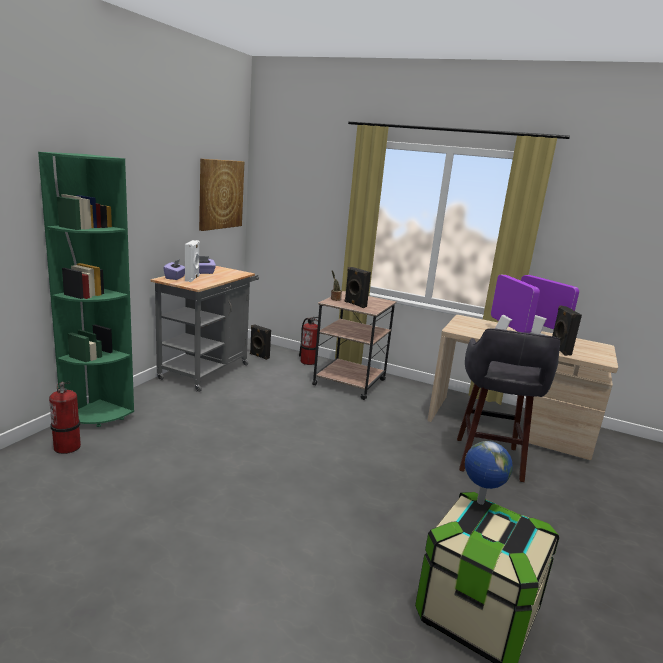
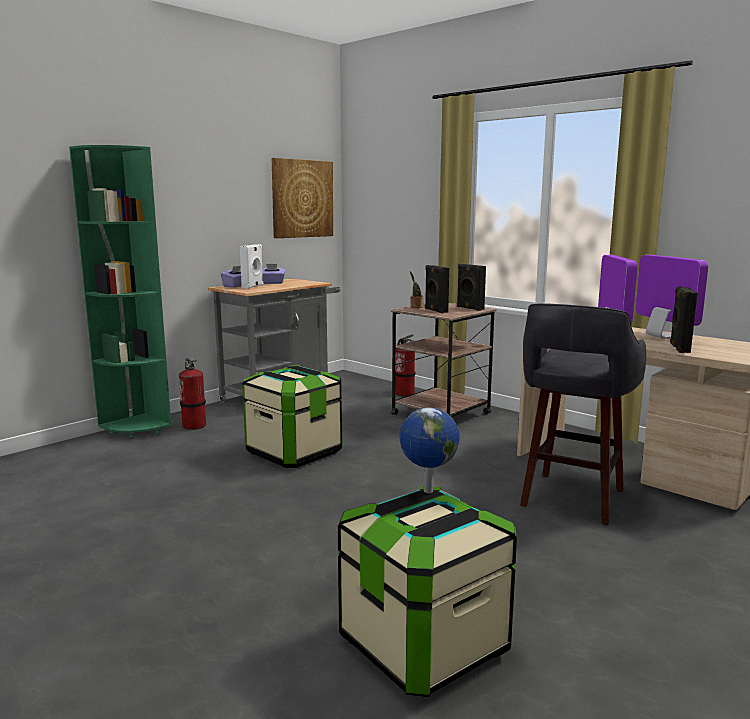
camera: 20 degrees right, 5 degrees down
fire extinguisher [49,382,81,454] -> fire extinguisher moved to [179,358,206,430]
black speaker [250,324,271,360] -> black speaker moved to [457,264,486,311]
none -> storage box [242,365,342,468]

